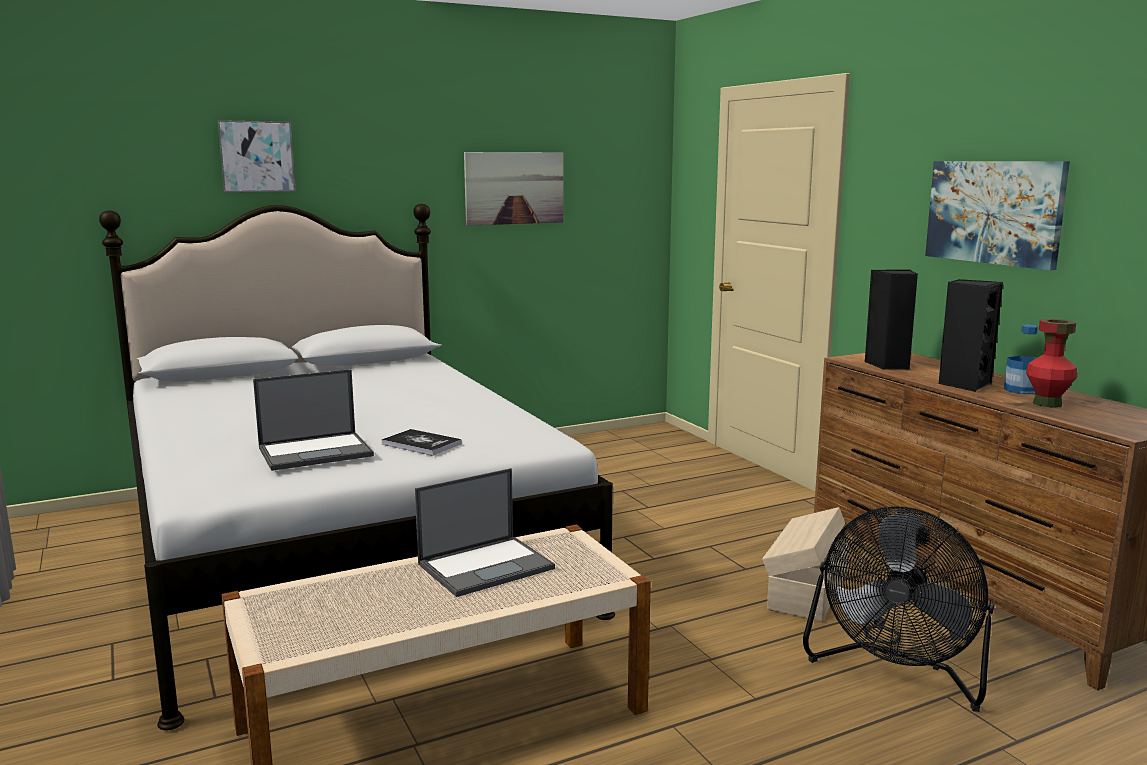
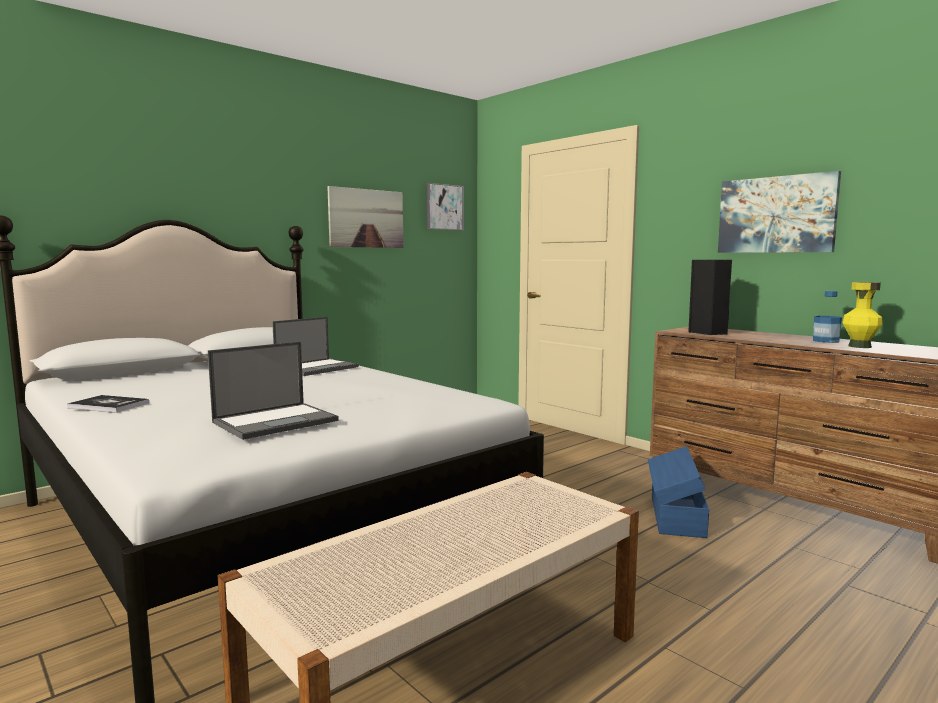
camera: 15 degrees left, 5 degrees down
picture [217,120,296,192] -> picture moved to [426,183,463,230]
book [381,429,462,456] -> book moved to [67,395,149,413]
laptop [415,468,555,597] -> laptop moved to [272,317,359,376]
beige storage box [762,507,849,622] -> blue storage box [648,446,709,538]
black fan [803,506,995,712] -> none
black speaker [938,279,1003,392] -> none
red vase [1026,319,1077,408] -> yellow vase [842,282,882,348]

